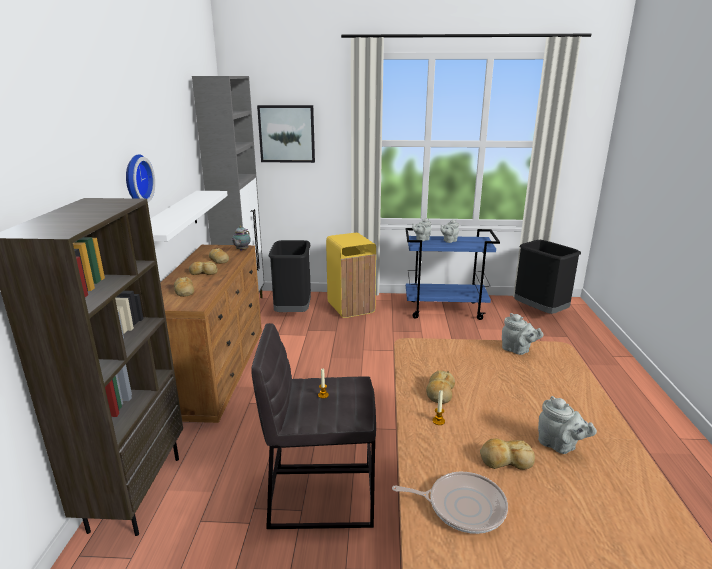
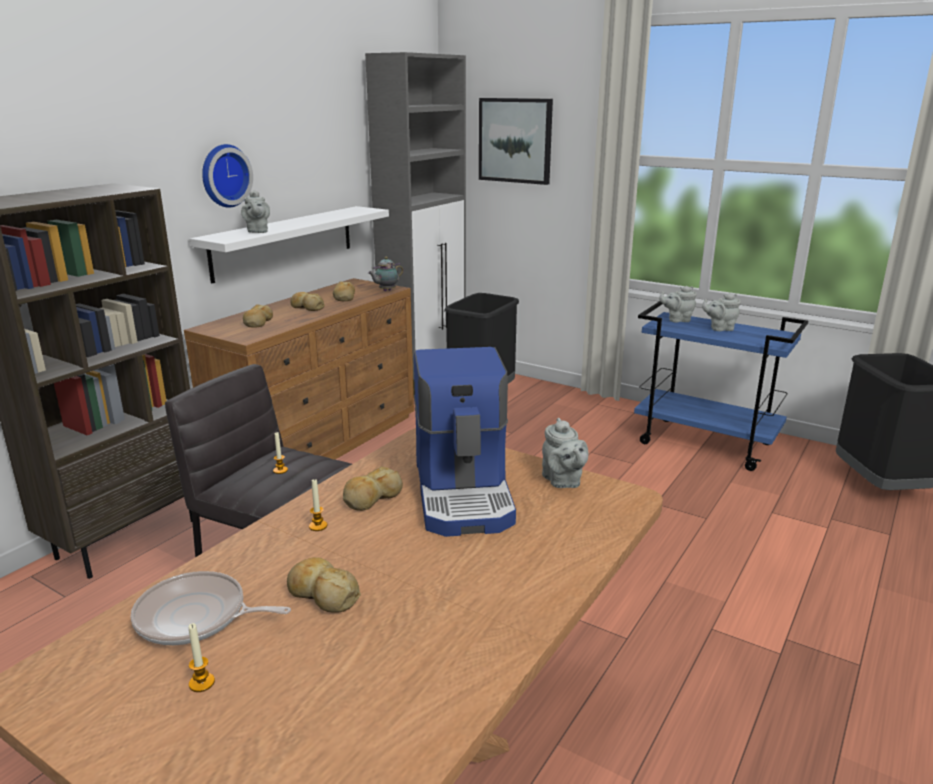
camera: 30 degrees right, 0 degrees up
yellow trash can [326,233,376,318] -> none
frying pan [392,472,508,534] -> frying pan turned 150 degrees clockwise [130,571,291,645]
grey teapot [538,396,597,454] -> grey teapot moved to [241,190,270,233]
none -> candle [188,623,215,692]
none -> coffee machine [414,347,516,537]

